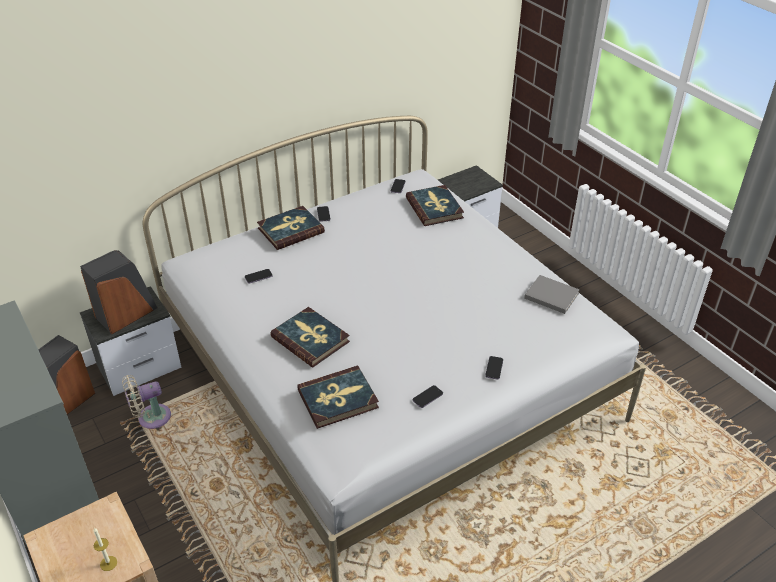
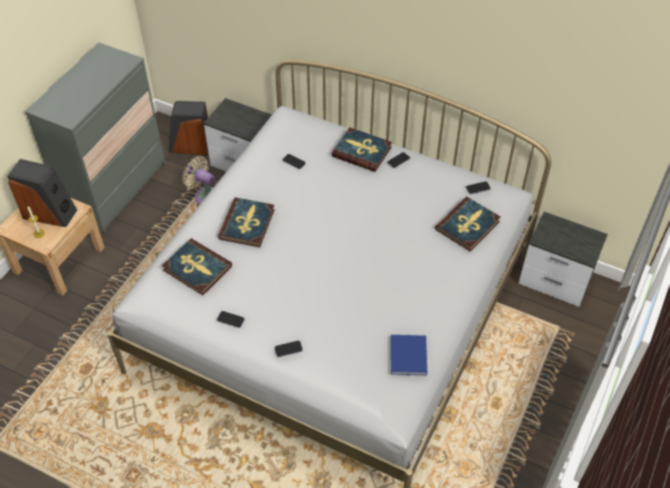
camera: 60 degrees right, 10 degrees up
speaker [80,250,157,334] -> speaker moved to [7,159,77,227]
grey book [524,275,580,314] -> blue book [390,335,427,375]

